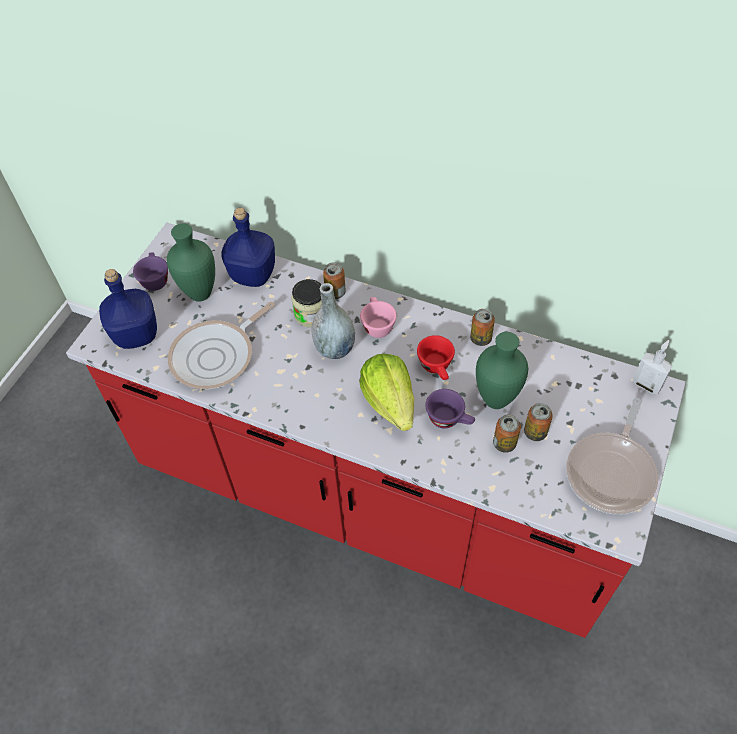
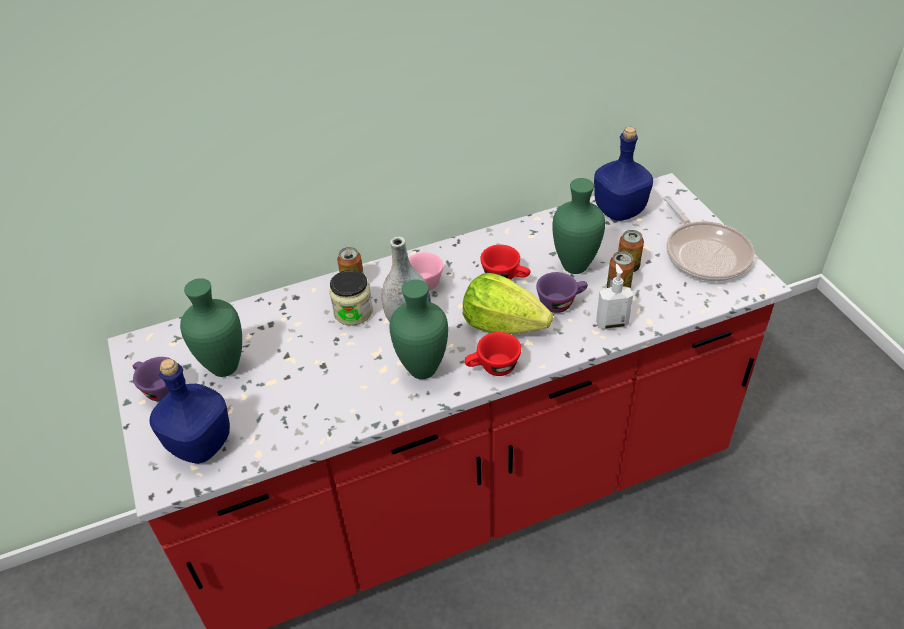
camera: 45 degrees left, 10 degrees down
frying pan [168,302,275,389] -> none
blue bottle [221,207,275,287] -> blue bottle moved to [594,127,653,221]
can [470,309,495,346] -> none
soap dispenser [632,340,672,394] -> soap dispenser moved to [596,264,633,330]
none -> green vase [390,279,448,379]
none -> red cup [465,332,521,376]

